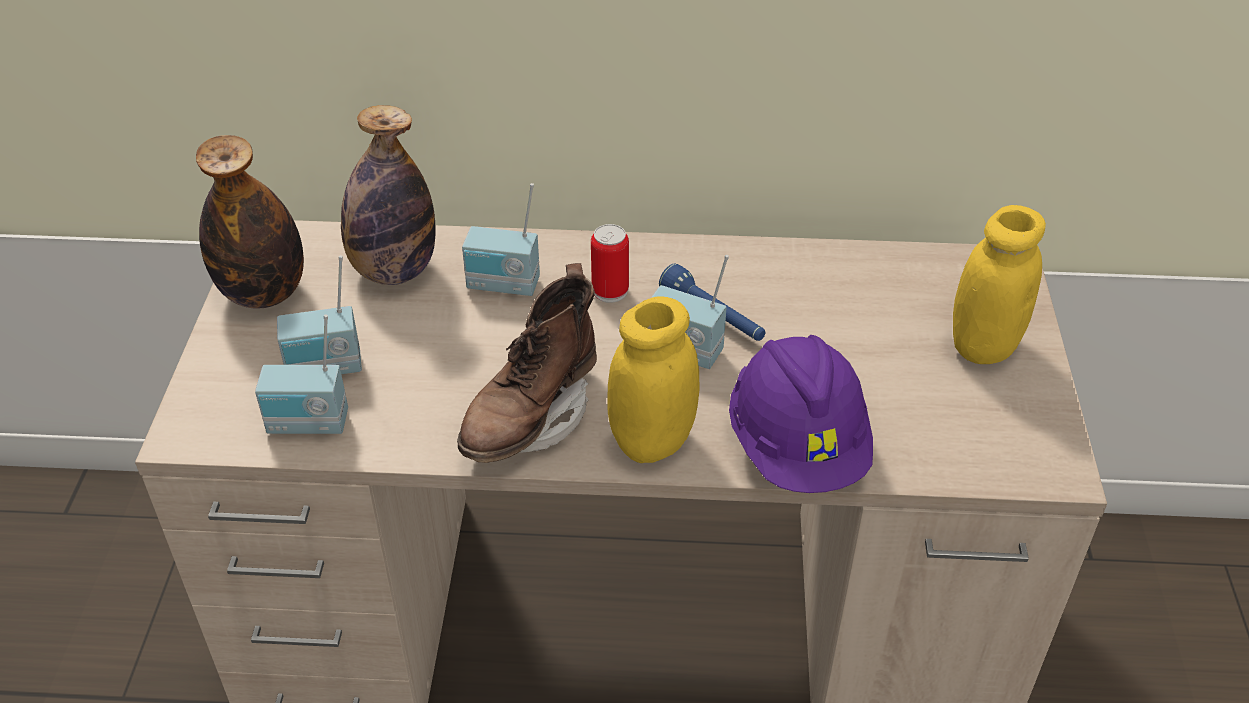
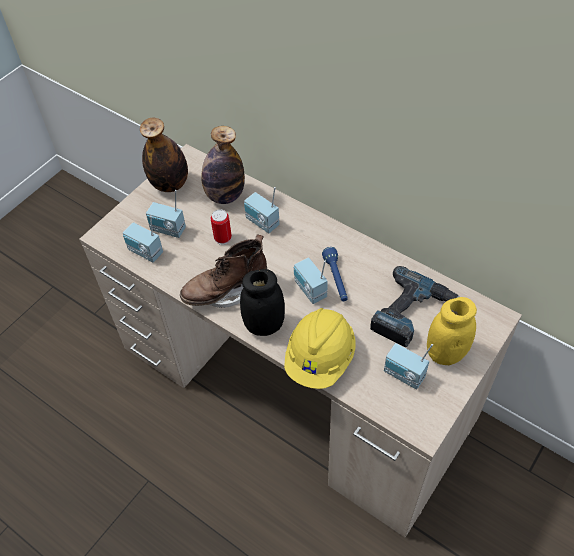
camera: 35 degrees right, 10 degrees up
can [591,224,629,303] -> can moved to [211,209,232,245]
yellow jar [607,296,700,463] -> black jar [240,269,285,336]
purple hard hat [729,335,873,493] -> yellow hard hat [284,308,356,389]
none -> power drill [370,266,459,347]
none -> radio [384,343,433,390]

